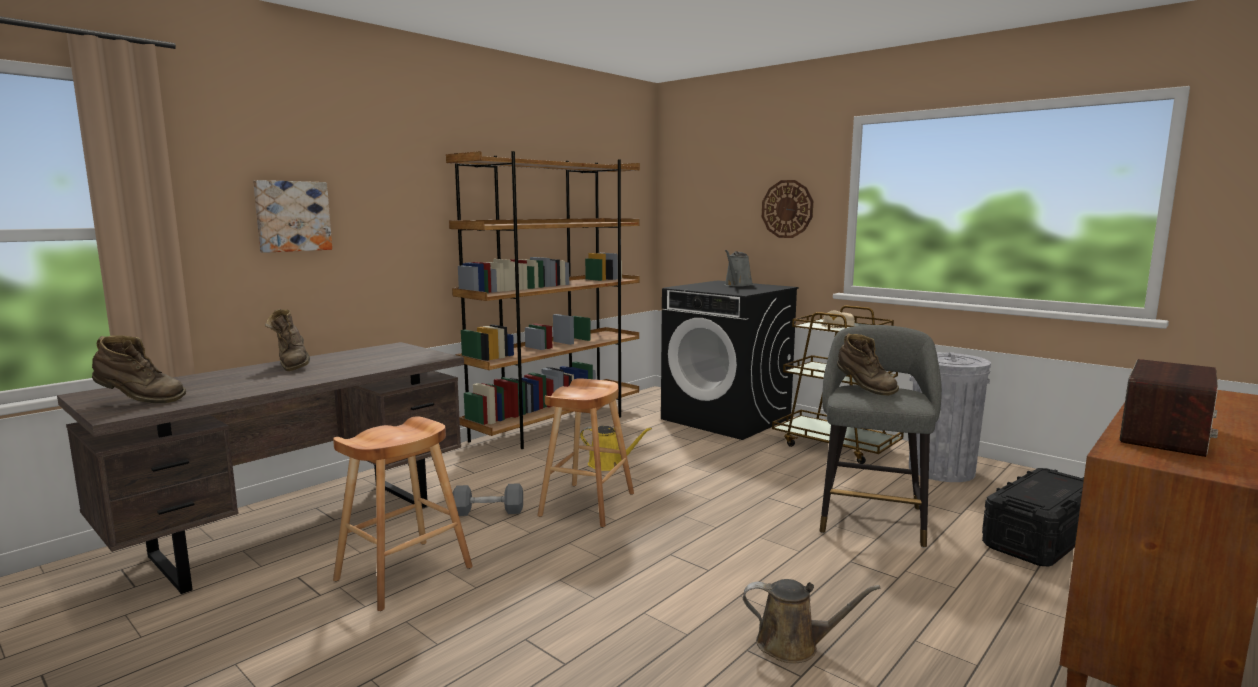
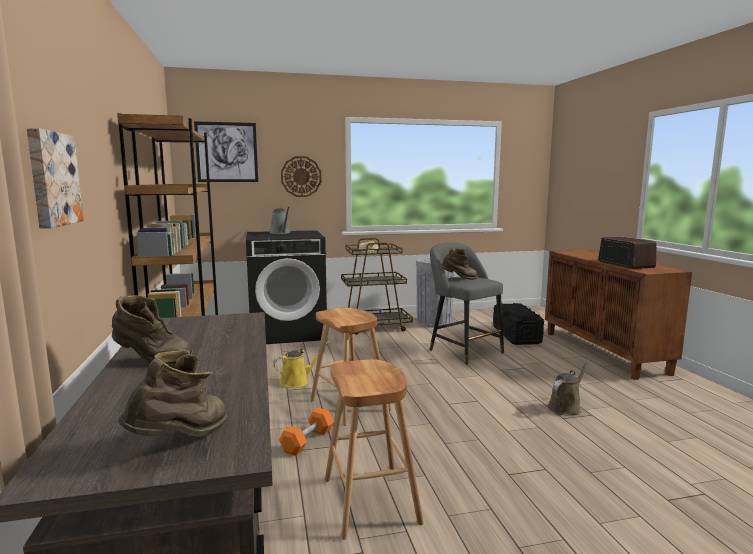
camera: 55 degrees left, 0 degrees up
grey dumbbell [453,483,523,516] -> orange dumbbell [279,408,334,456]
none -> picture [194,121,258,182]

